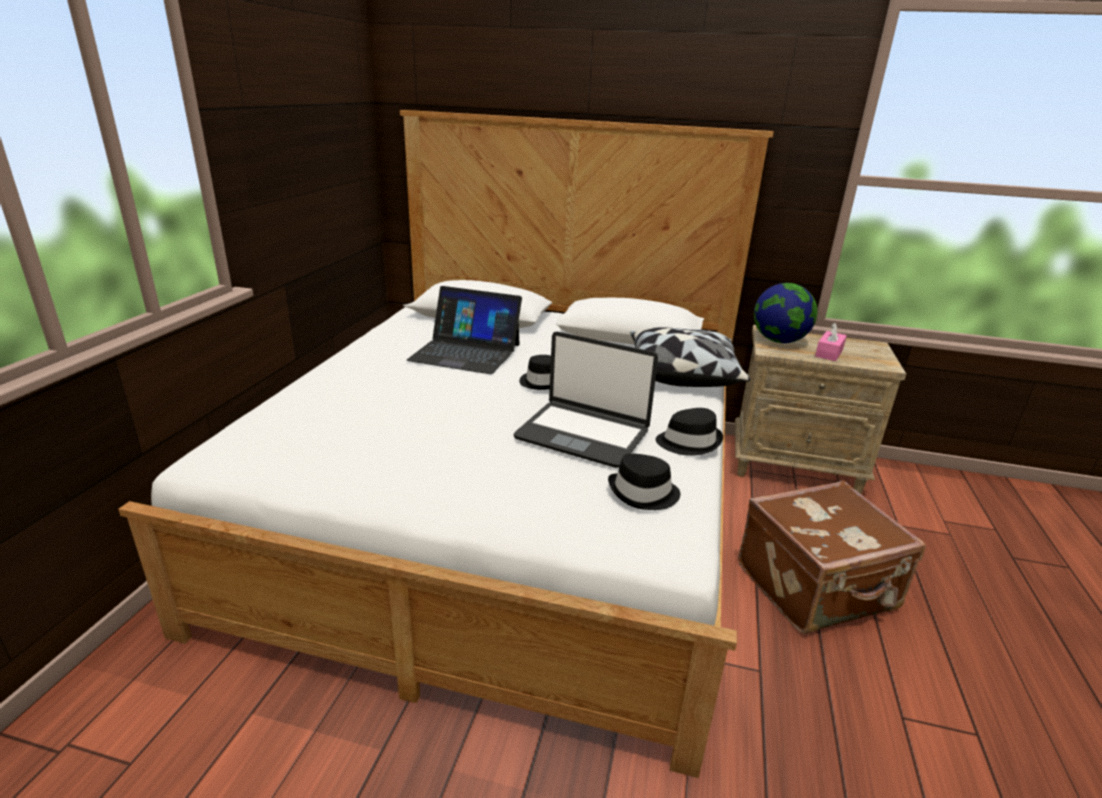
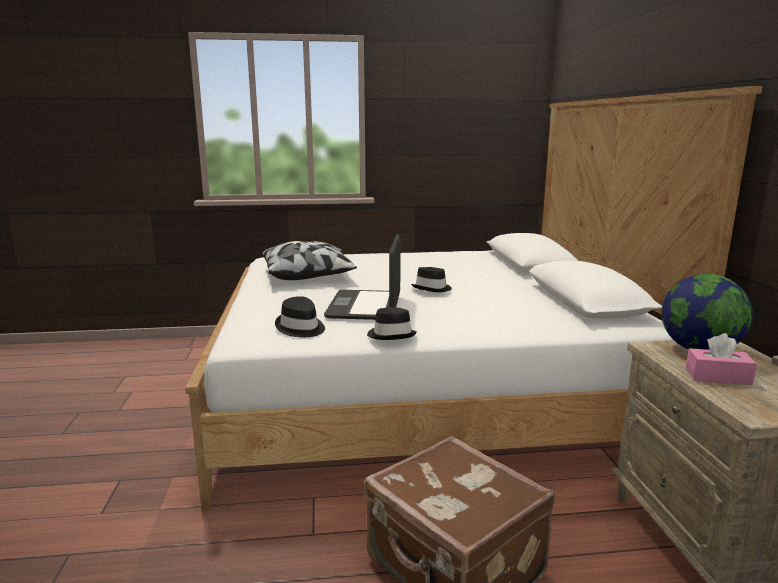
camera: 70 degrees right, 10 degrees down
laptop [406,286,522,374] -> none
pillow [630,327,750,387] -> pillow moved to [262,241,357,280]

